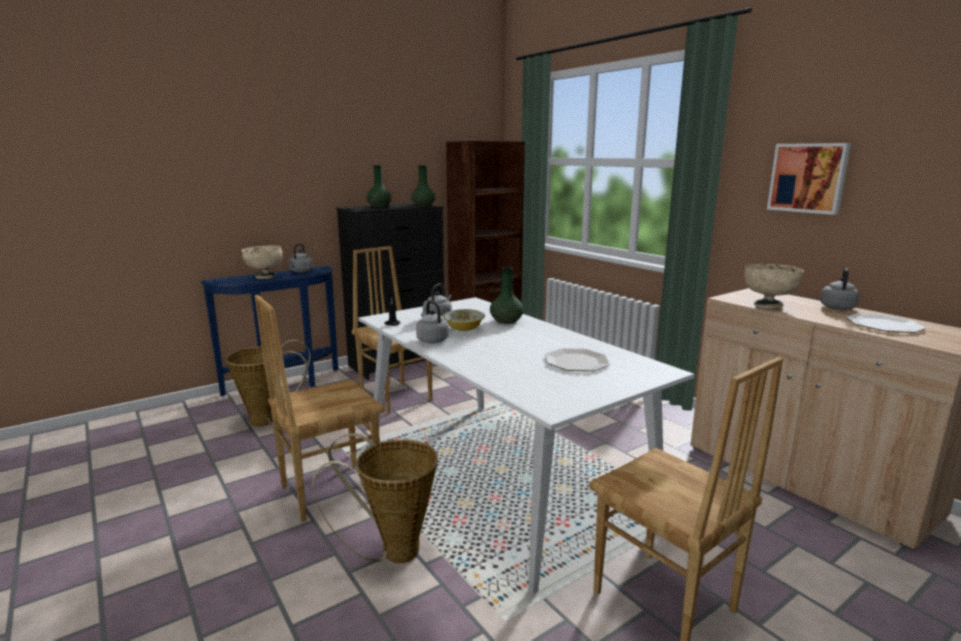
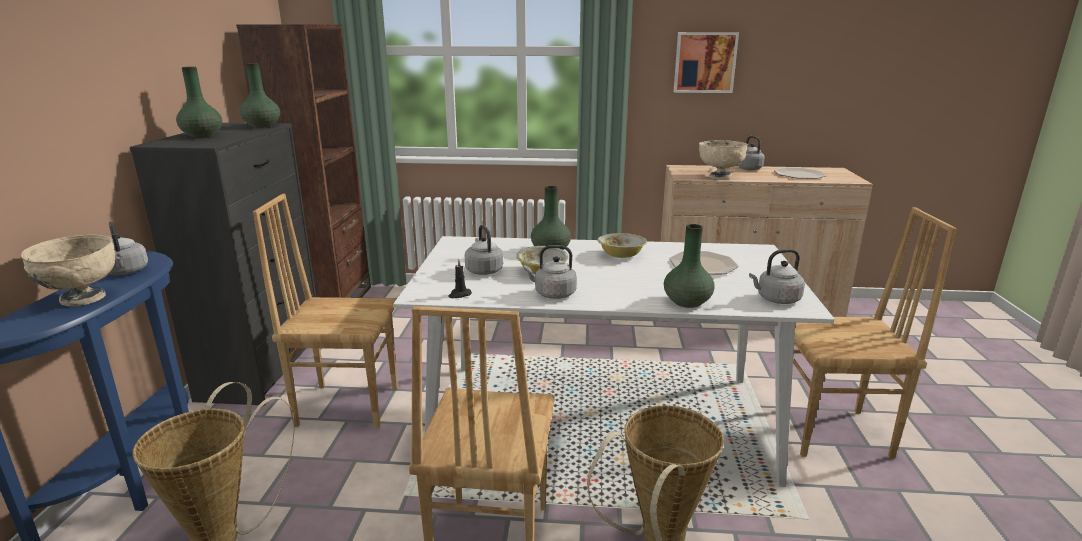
camera: 50 degrees left, 5 degrees up
none -> bowl [598,233,647,258]
none -> green vase [664,224,715,308]
none -> grey kettle [749,249,805,304]

